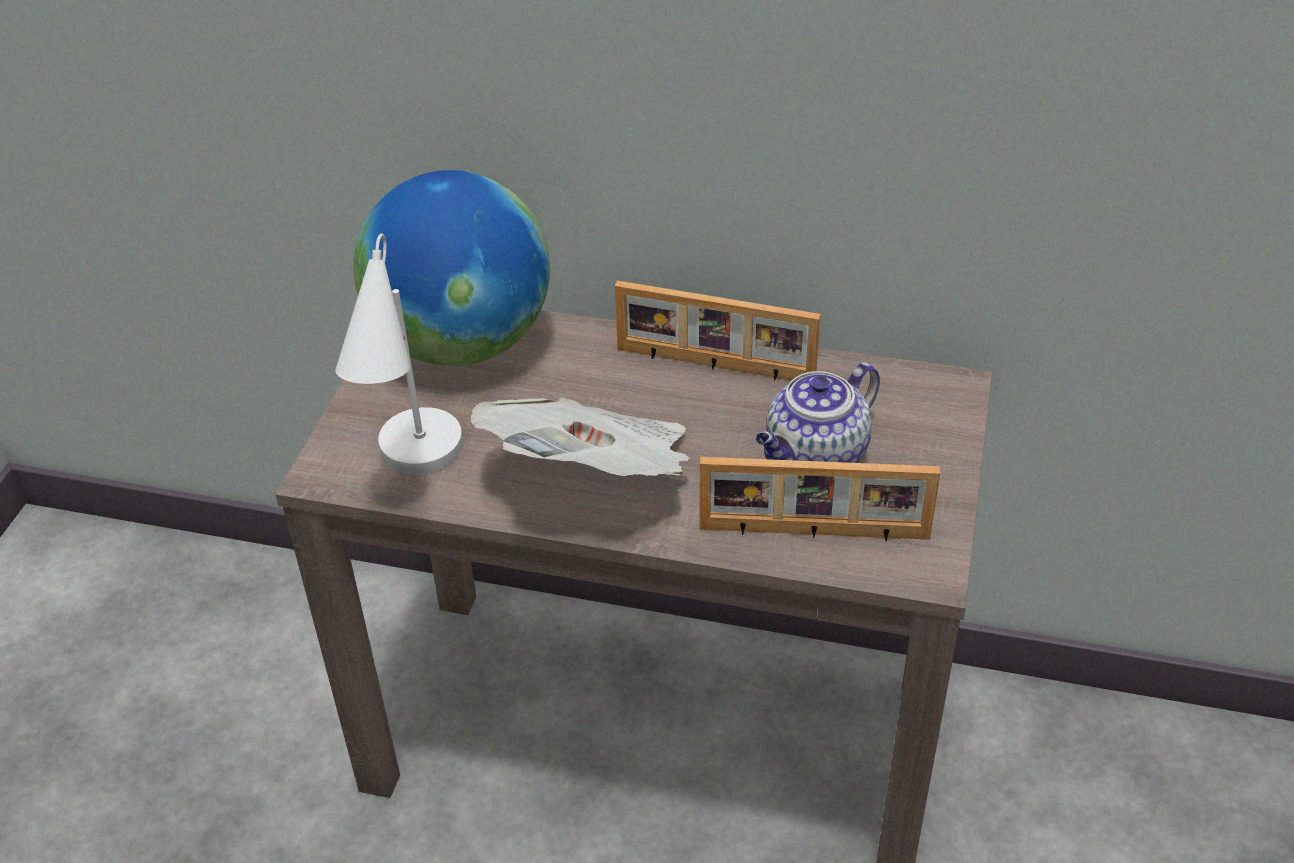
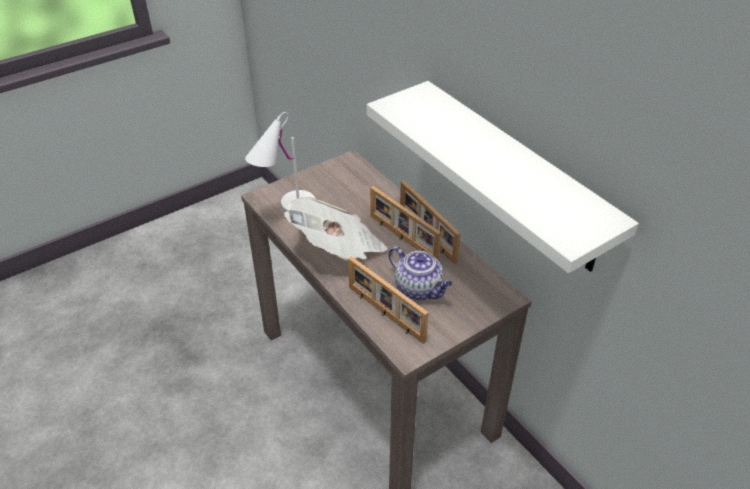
camera: 40 degrees right, 0 degrees up
globe [353,170,550,366] -> none
teapot [756,362,880,463] -> teapot turned 135 degrees counterclockwise [389,246,452,301]
none -> white shelf [367,81,639,273]
none -> picture frame [370,186,441,261]

